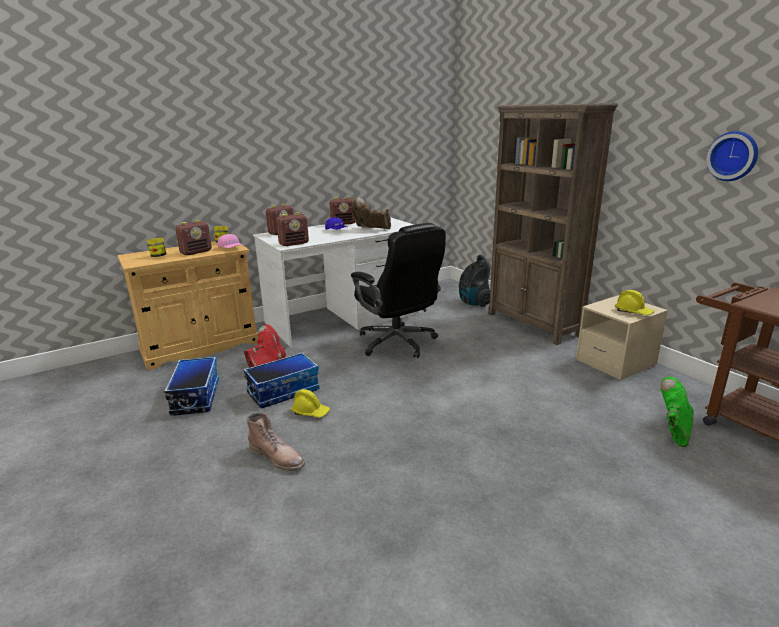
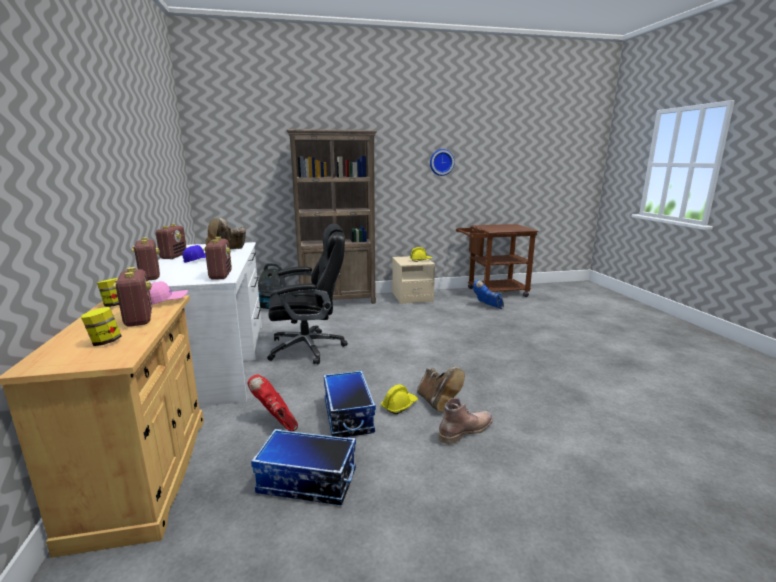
camera: 70 degrees left, 5 degrees down
green boot [660,377,694,447] -> blue boot [473,280,504,309]
none -> brown boot [417,367,465,412]

